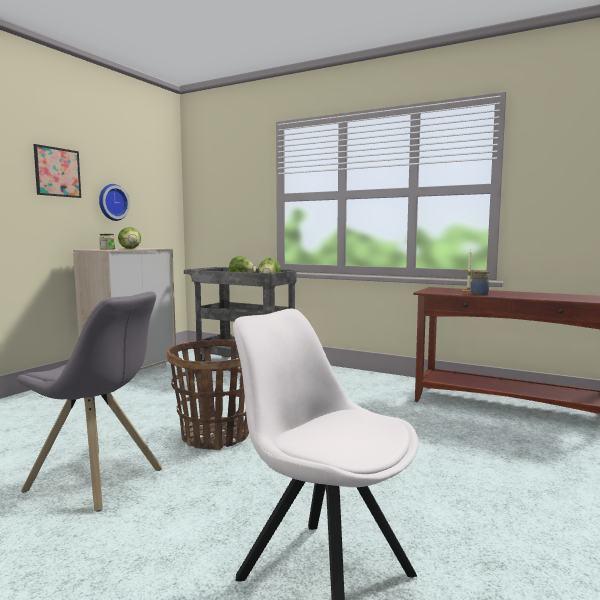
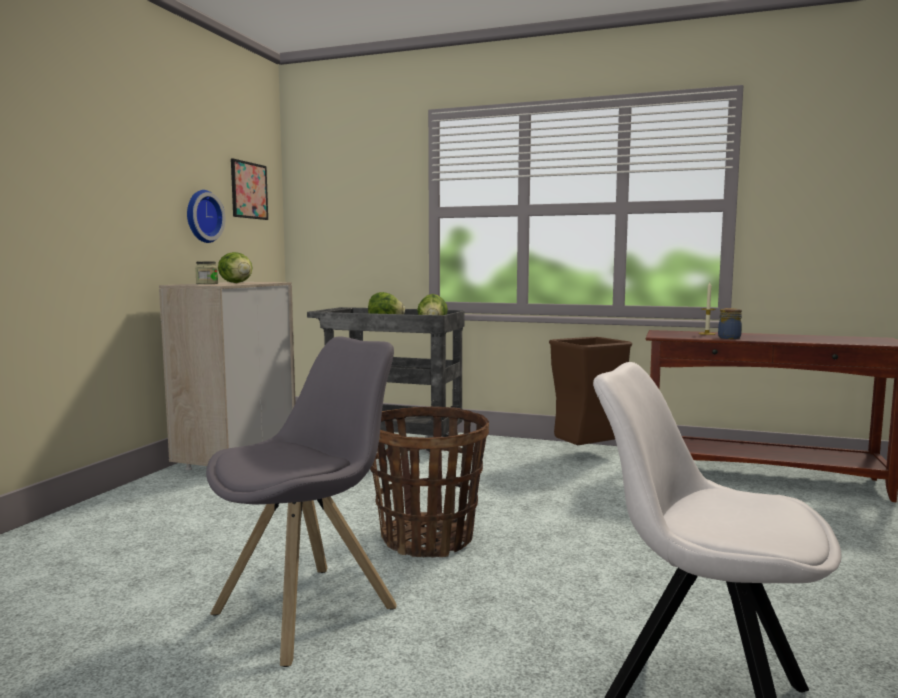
camera: 10 degrees left, 0 degrees up
grey chair [17,291,162,512] -> grey chair turned 60 degrees counterclockwise [206,336,397,667]
picture [34,144,81,198] -> picture moved to [231,158,268,220]
none -> brown trash can [549,337,632,445]

